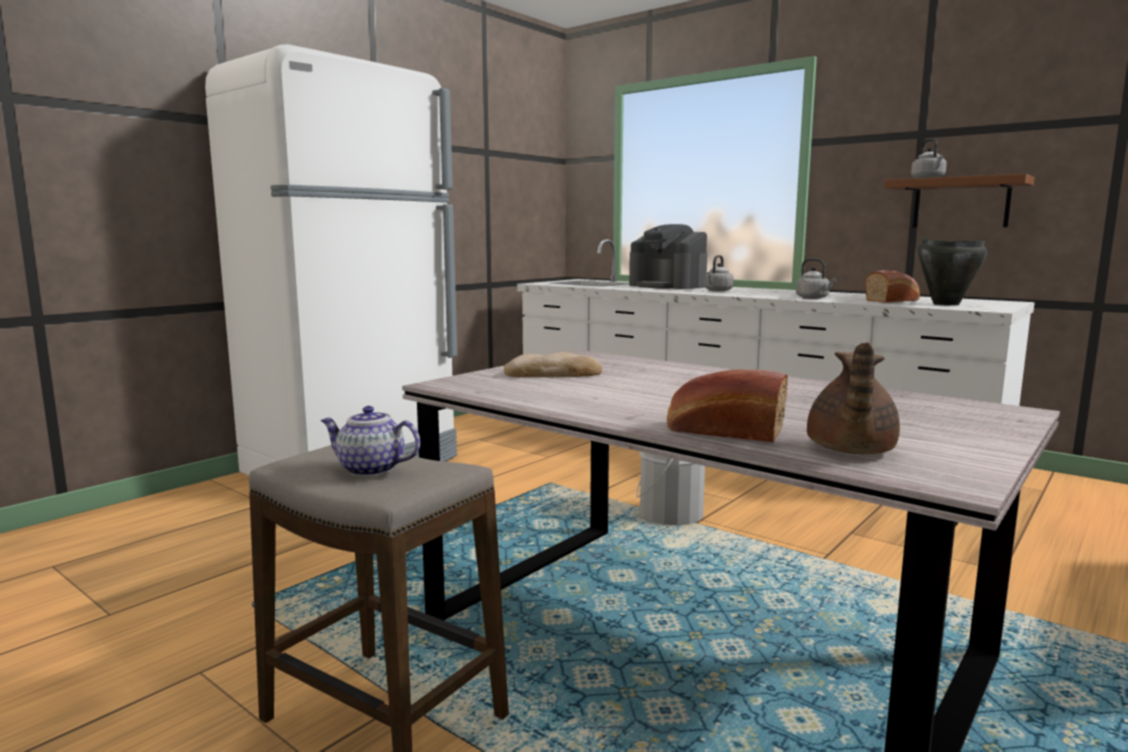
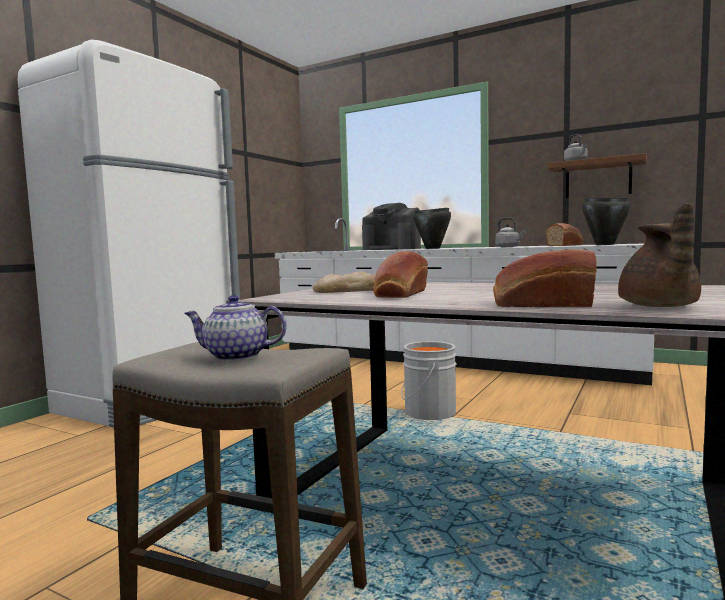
camera: 10 degrees left, 5 degrees down
grey kettle [704,255,734,291] -> black cooking pot [413,208,451,249]
none -> bread [374,251,428,298]

